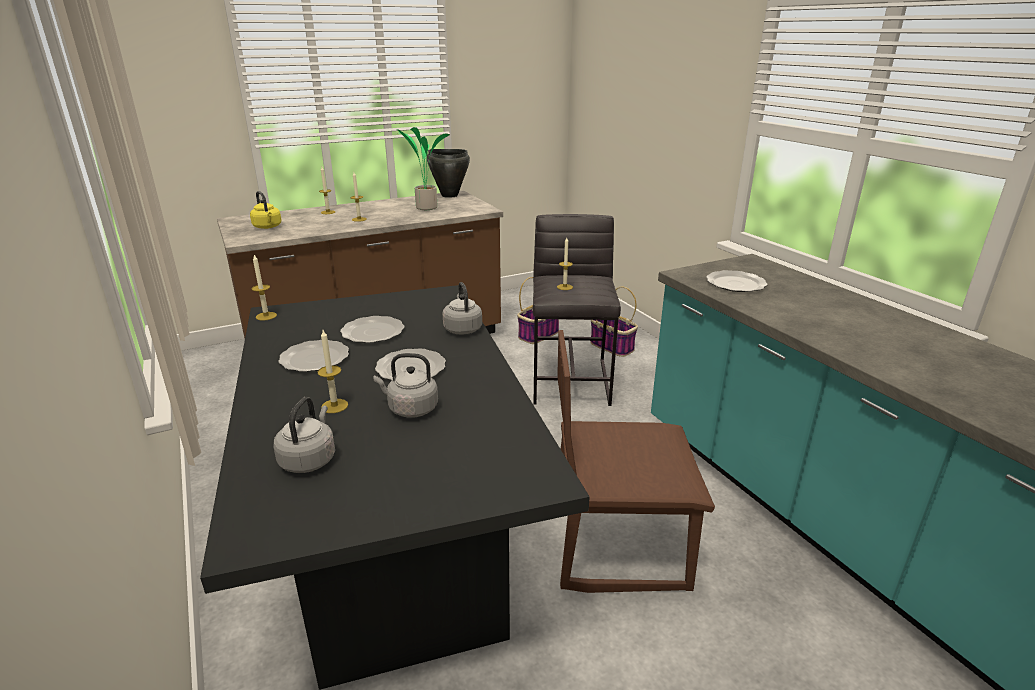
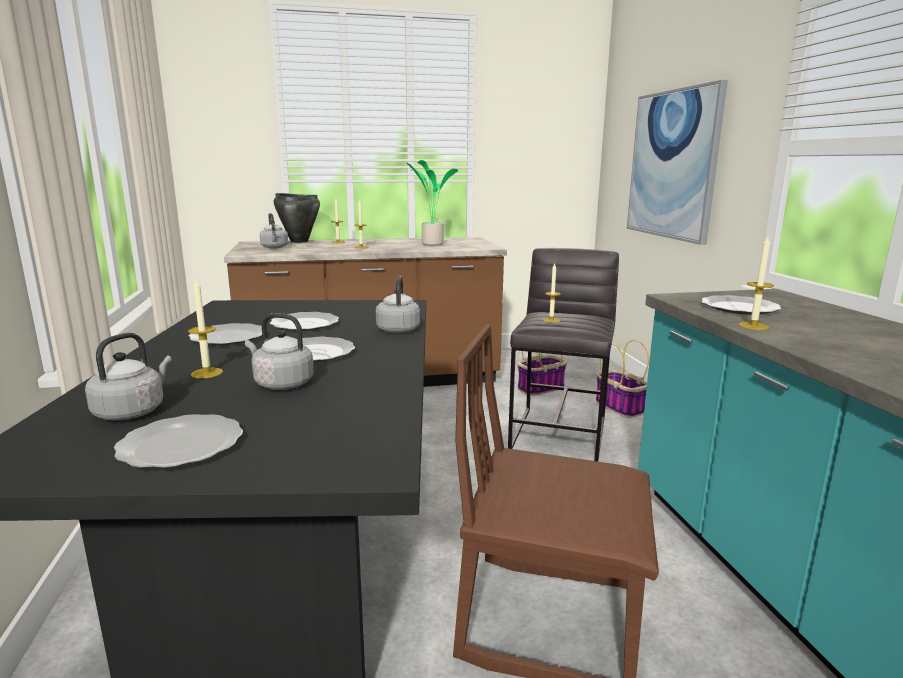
camera: 15 degrees right, 10 degrees down
yellow kettle [250,191,282,229] -> grey kettle [260,213,288,248]
candle [252,255,277,321] -> candle moved to [739,237,774,330]
black cooking pot [427,149,470,198] -> black cooking pot moved to [274,193,320,243]
none -> plate [114,414,243,468]
none -> picture [627,80,728,245]

